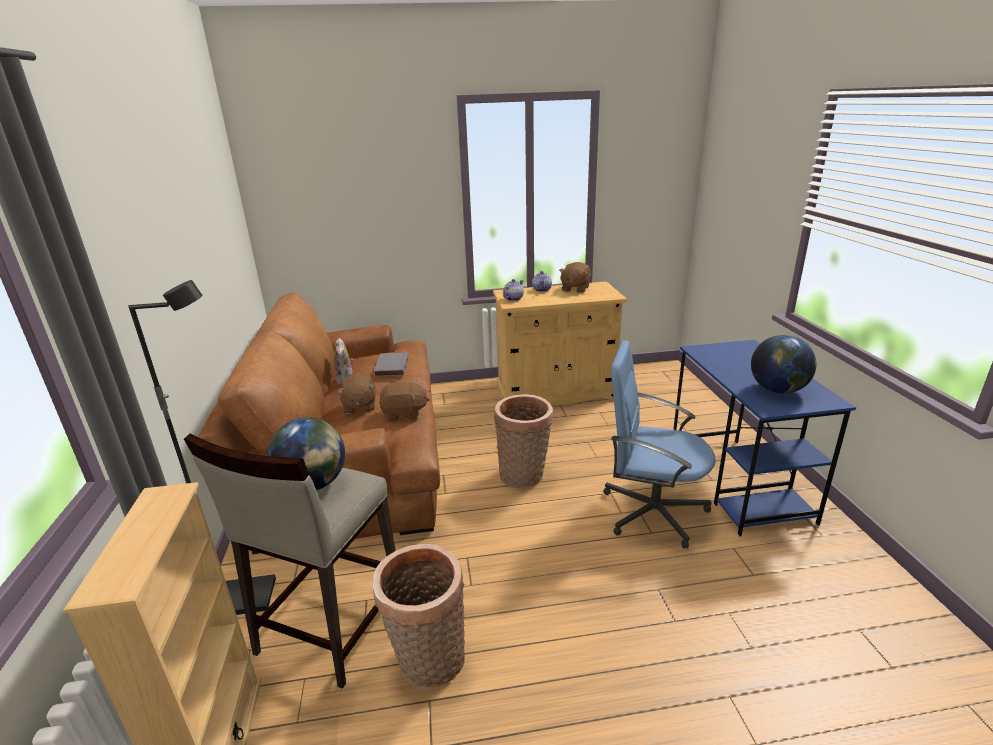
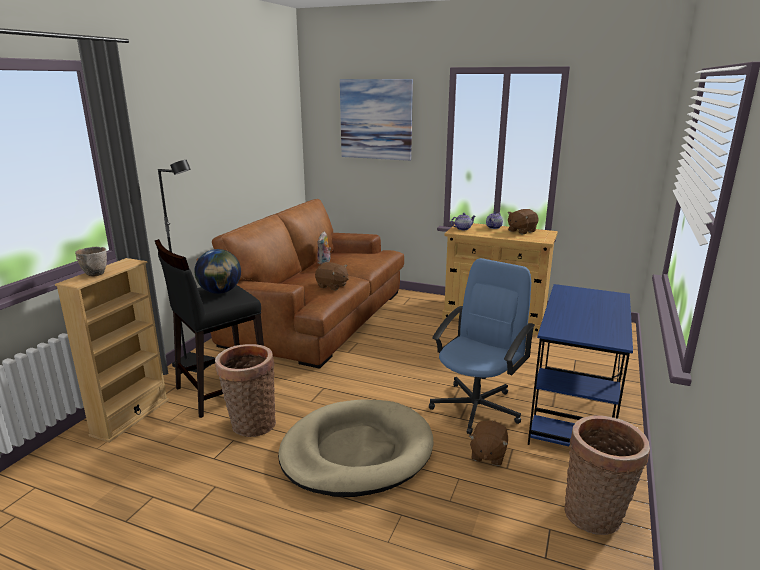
camera: 30 degrees right, 5 degrees down
beige stool [184,433,396,689] -> black stool [155,239,264,418]
brown plush toy [337,373,376,414] -> brown plush toy moved to [469,420,508,466]
grey book [374,352,408,377] -> none
basket [494,394,553,488] -> basket moved to [565,415,650,535]
blue office chair [603,340,716,549] -> blue office chair turned 75 degrees clockwise [429,258,535,435]
globe [751,335,816,394] -> none
none -> bowl [75,247,107,276]
none -> beige dog bed [278,399,434,497]
none -> picture [340,79,413,161]

